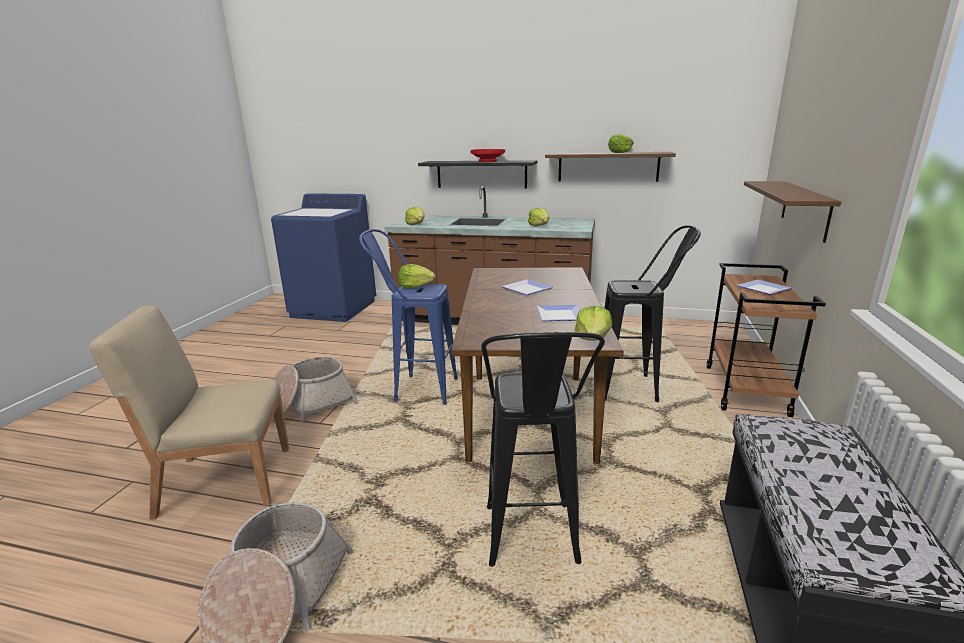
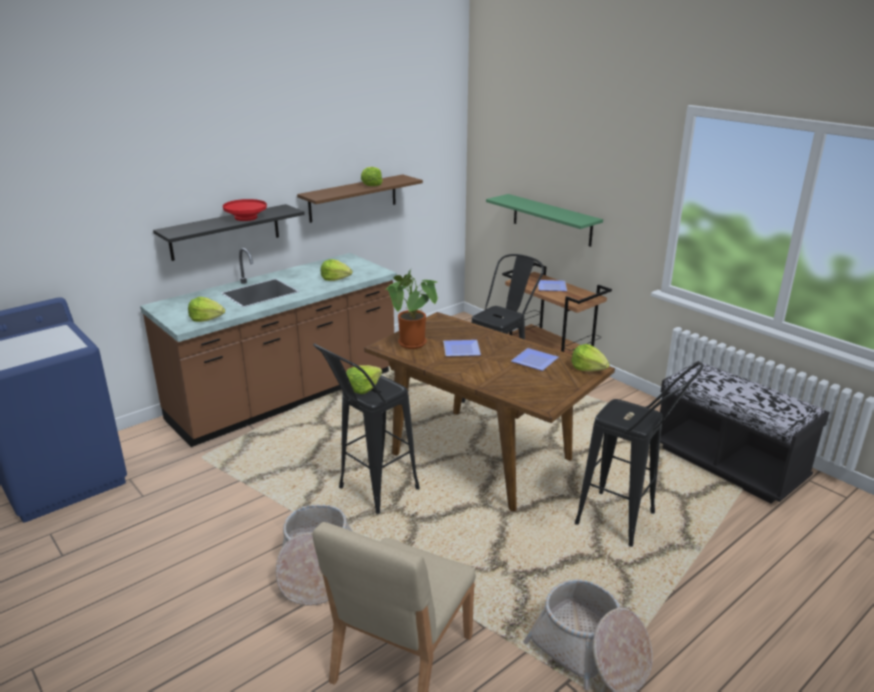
camera: 55 degrees left, 5 degrees up
blue stool [359,229,458,405] -> black stool [313,343,420,514]
brown shelf [744,181,841,243] -> green shelf [486,194,603,247]
none -> potted plant [385,268,438,349]

